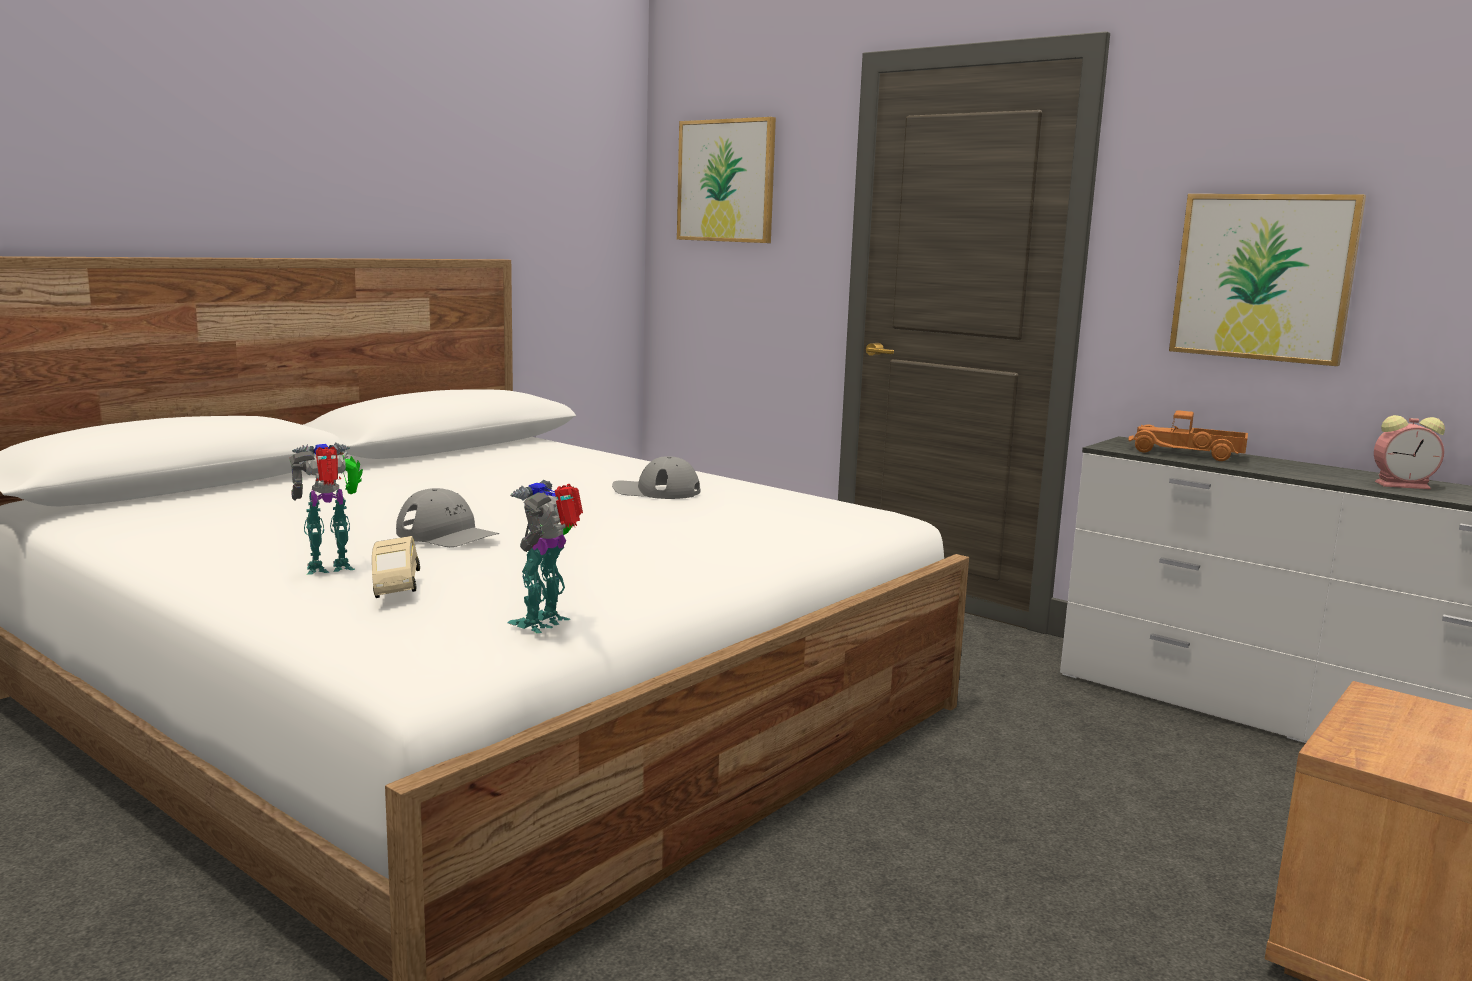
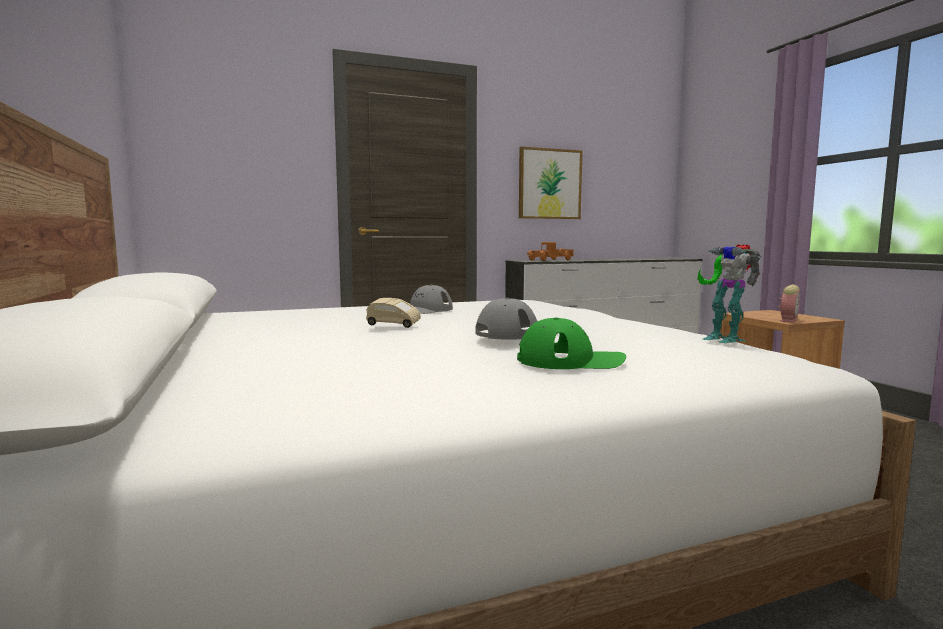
camera: 60 degrees left, 5 degrees down
toy robot [289,443,363,575] -> green cap [517,317,626,369]
beige toy car [372,536,420,598] -> beige toy car moved to [366,298,421,328]
picture [677,117,776,243] -> none
alarm clock [1374,415,1445,489] -> alarm clock moved to [778,285,800,322]

